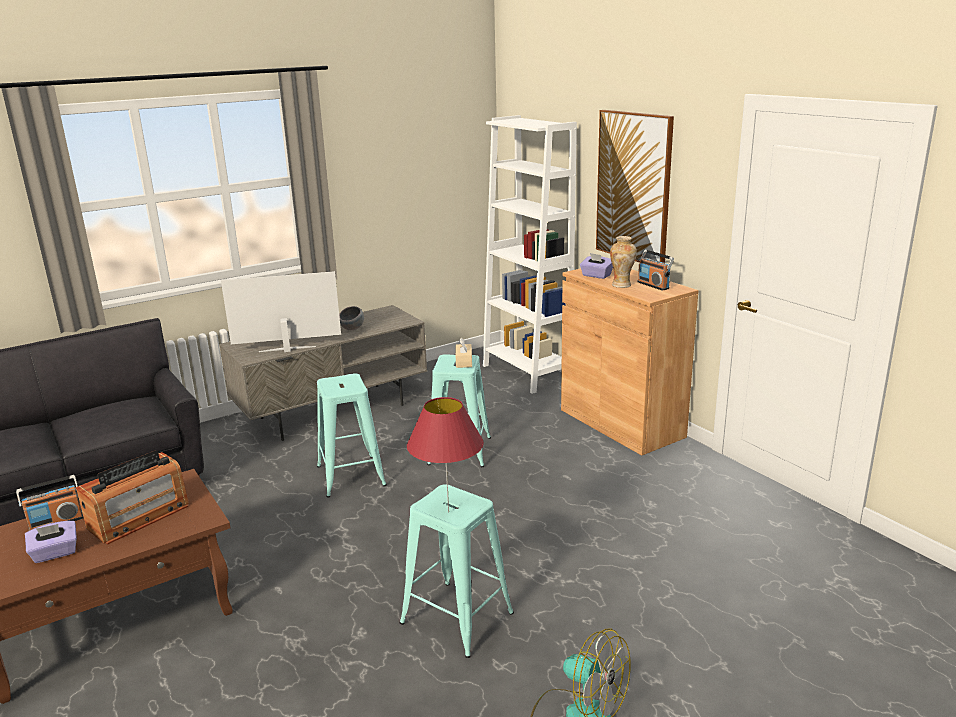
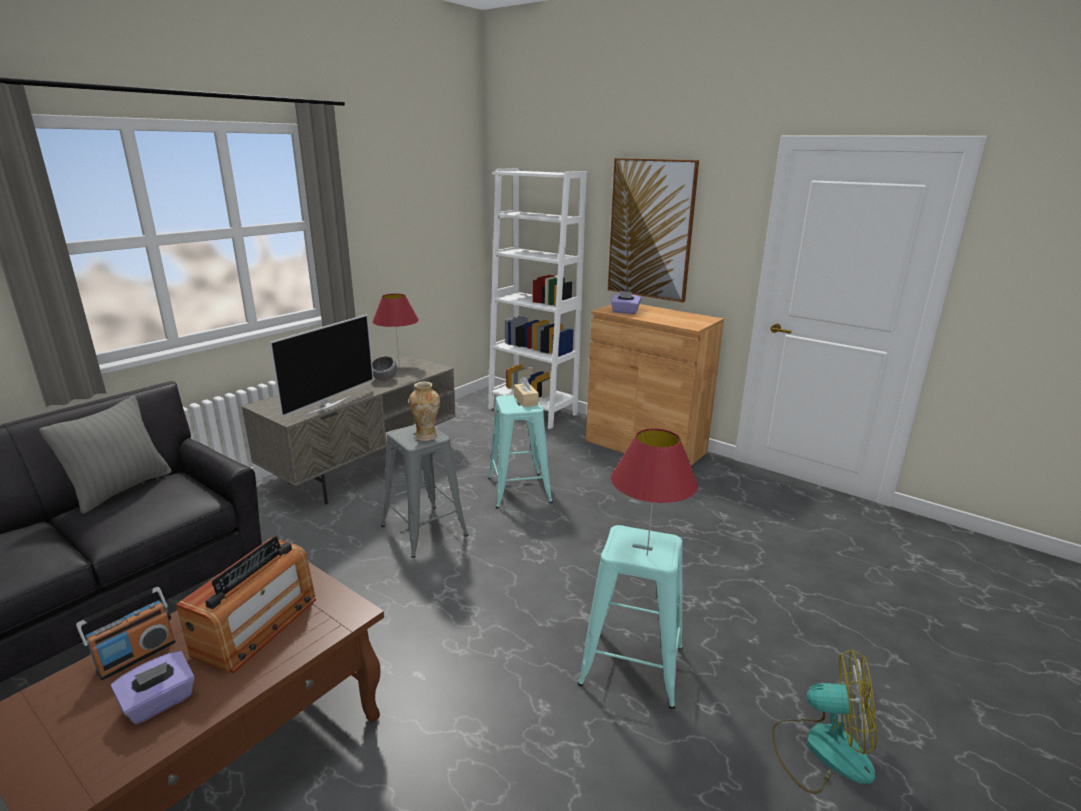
camera: 20 degrees left, 0 degrees up
television [221,271,341,352] -> television turned 150 degrees clockwise [269,314,374,417]
turquoise stool [317,373,387,498] -> grey stool [381,424,468,558]
vase [610,236,637,288] -> vase moved to [409,382,440,441]
radio [638,250,674,291] -> none
none -> grey pillow [39,396,171,514]
none -> red table lamp [373,293,419,366]

